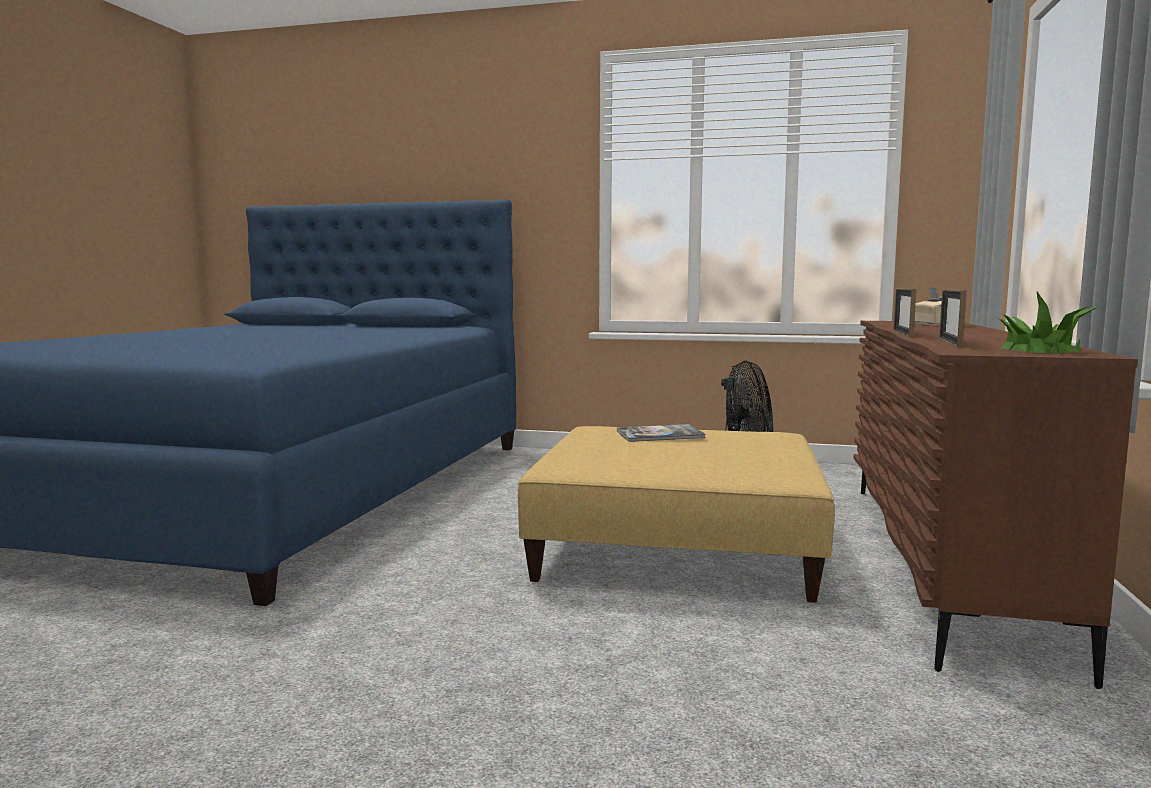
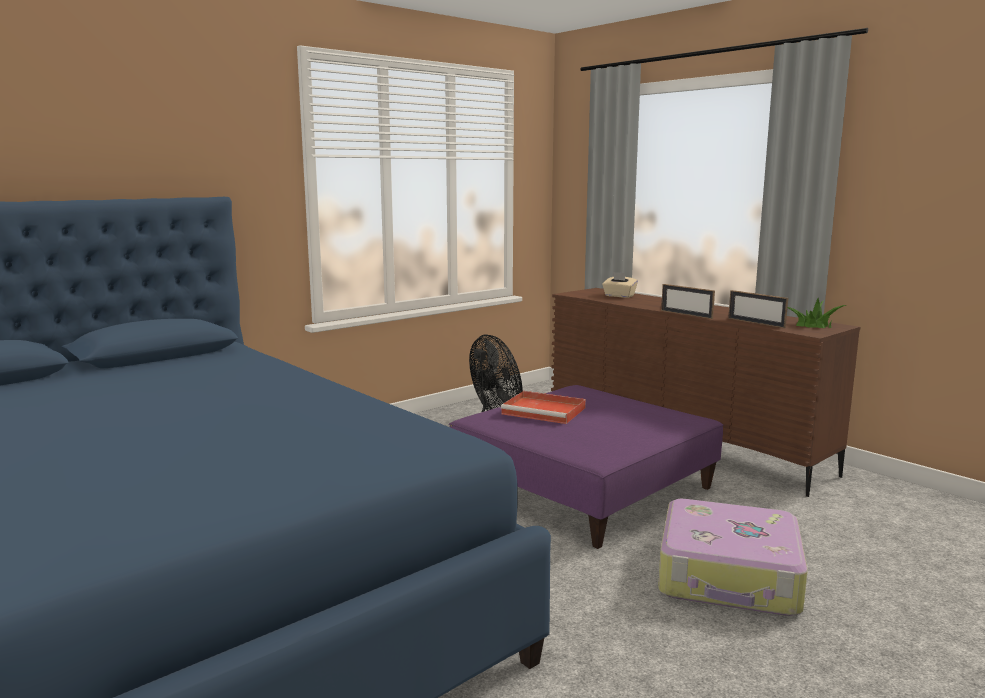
camera: 55 degrees left, 5 degrees up
beige ottoman [518,426,835,603] -> purple ottoman [449,385,724,549]
book [617,424,705,442] -> red tray [501,391,586,424]
none -> suitcase [658,499,808,616]

